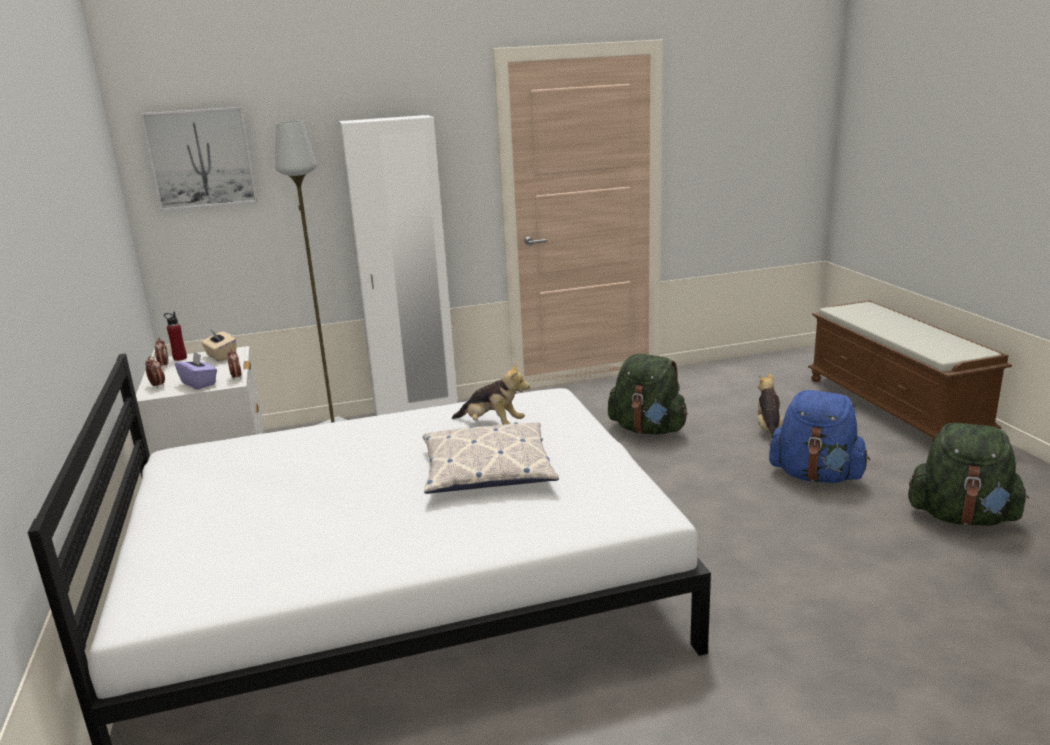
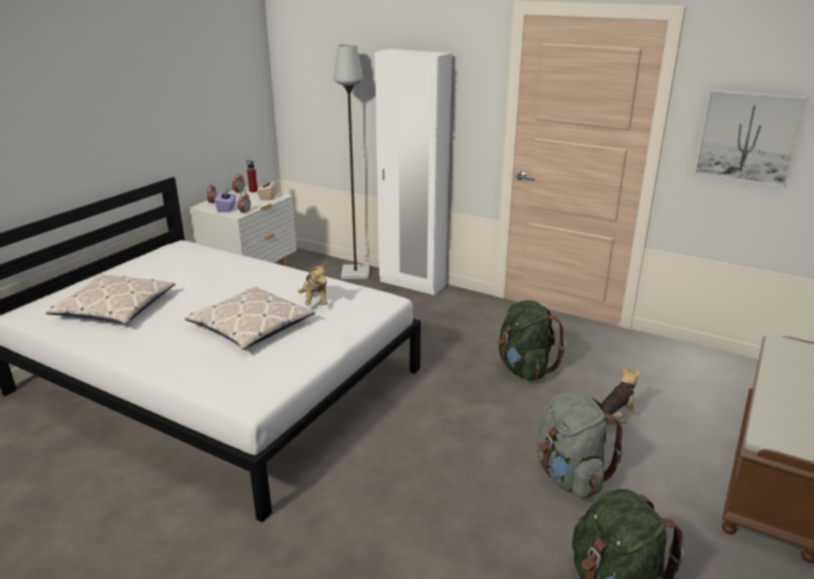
camera: 45 degrees right, 5 degrees up
picture [141,107,257,211] -> picture moved to [694,89,809,187]
blue backpack [769,390,870,483] -> grey backpack [537,391,624,498]
none -> pillow [46,275,175,324]

